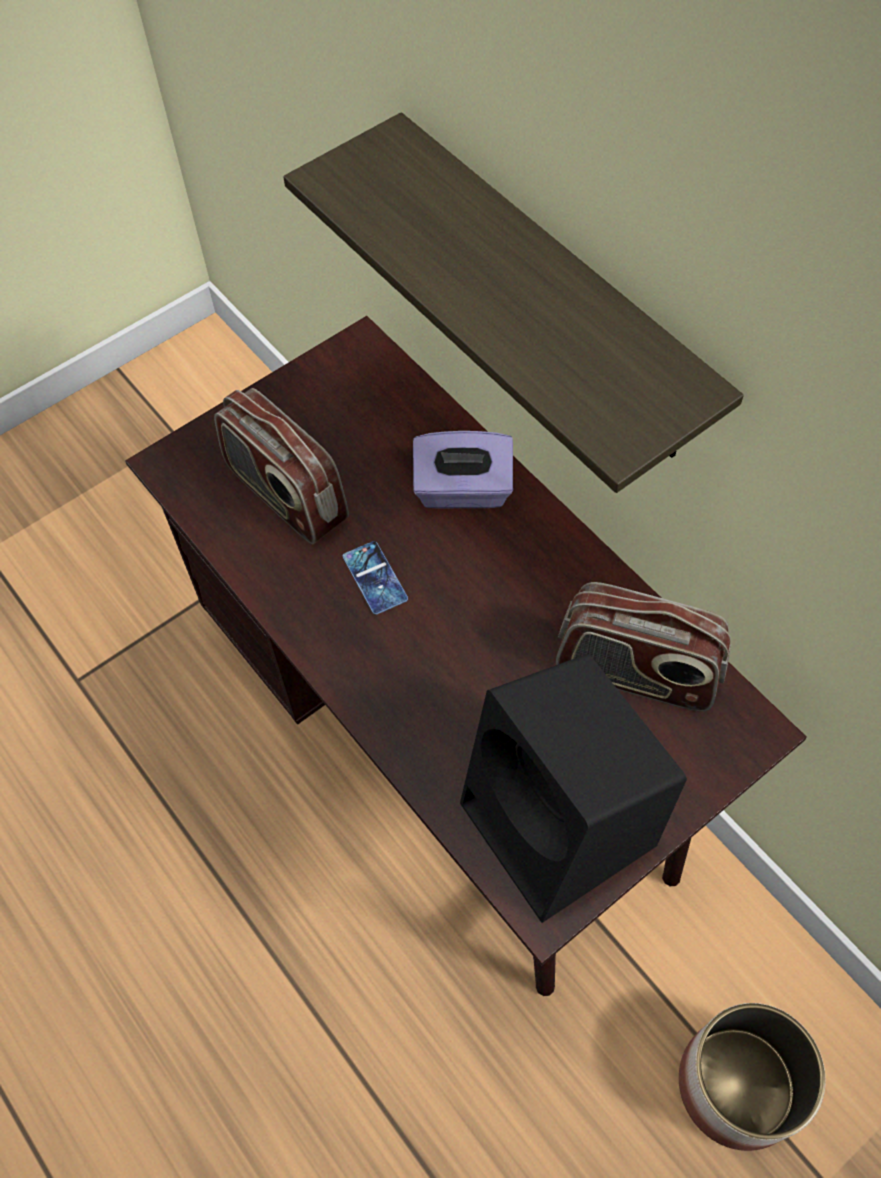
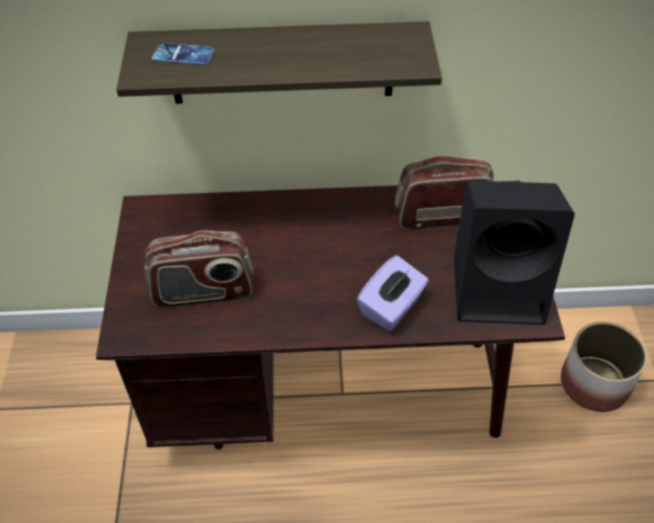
camera: 55 degrees left, 10 degrees down
phone [343,541,408,615] -> phone moved to [152,43,214,65]
purple tissue box [413,431,513,509] -> purple tissue box moved to [357,255,429,331]
radio [556,582,731,711] -> radio turned 150 degrees counterclockwise [395,155,494,230]

